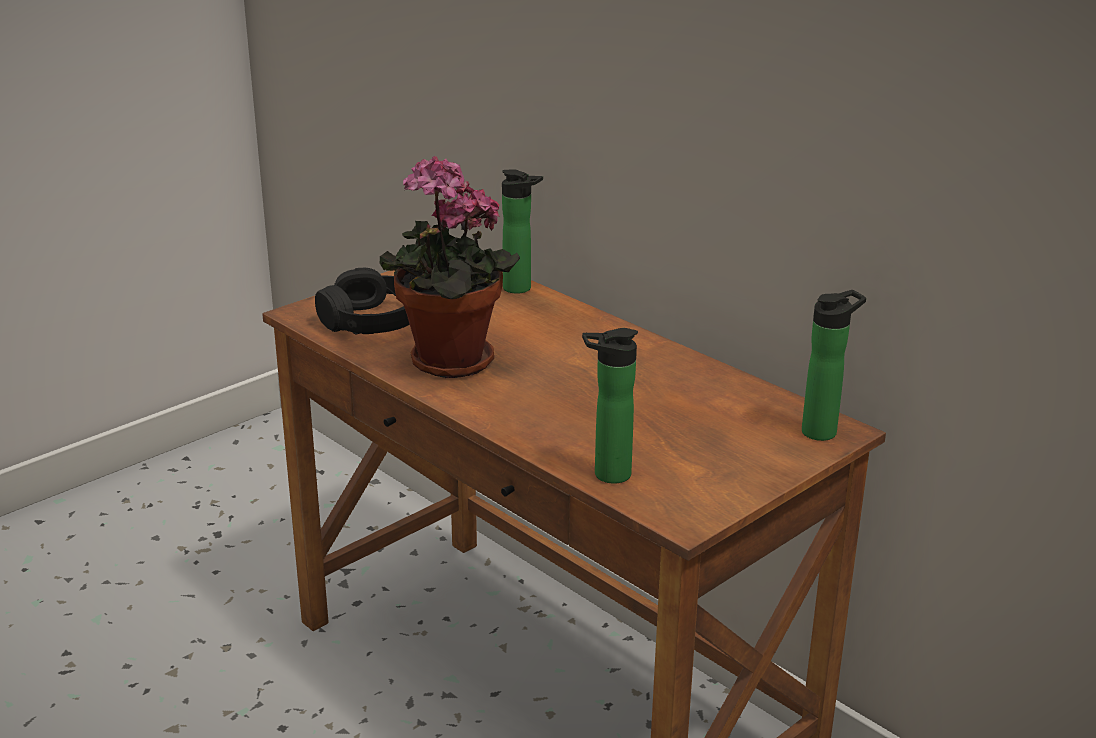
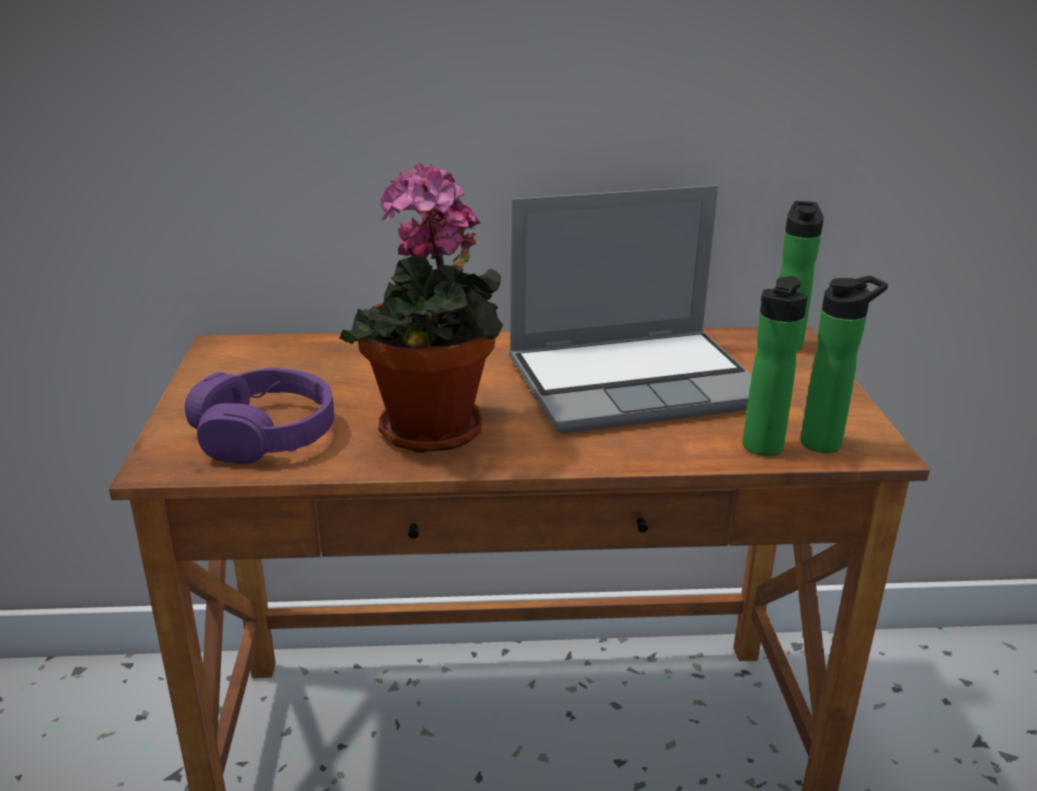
camera: 50 degrees left, 0 degrees up
black headphones [315,268,410,334] -> purple headphones [185,368,334,464]
bottle [502,169,543,294] -> bottle moved to [801,276,888,453]
none -> laptop [509,185,752,434]

